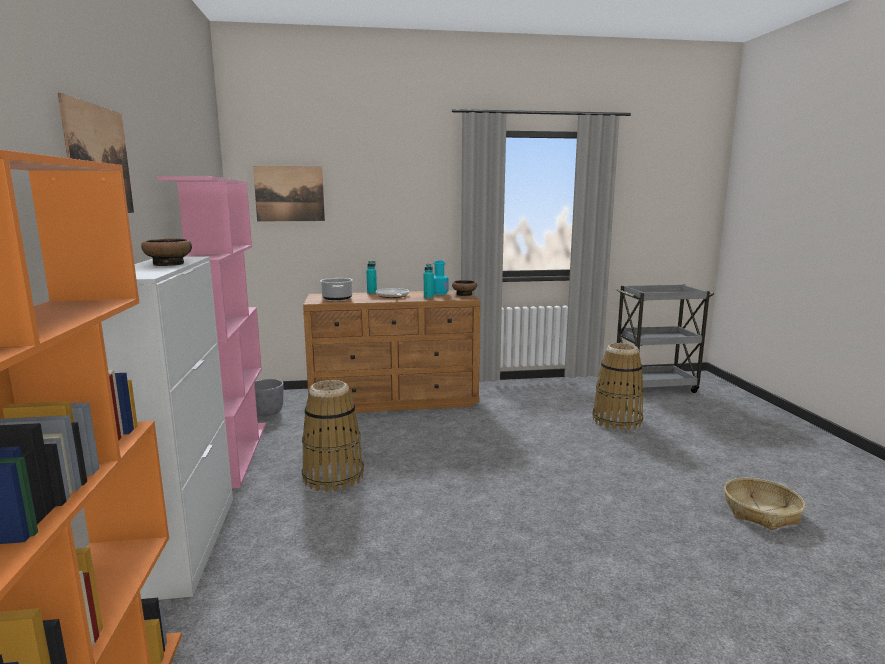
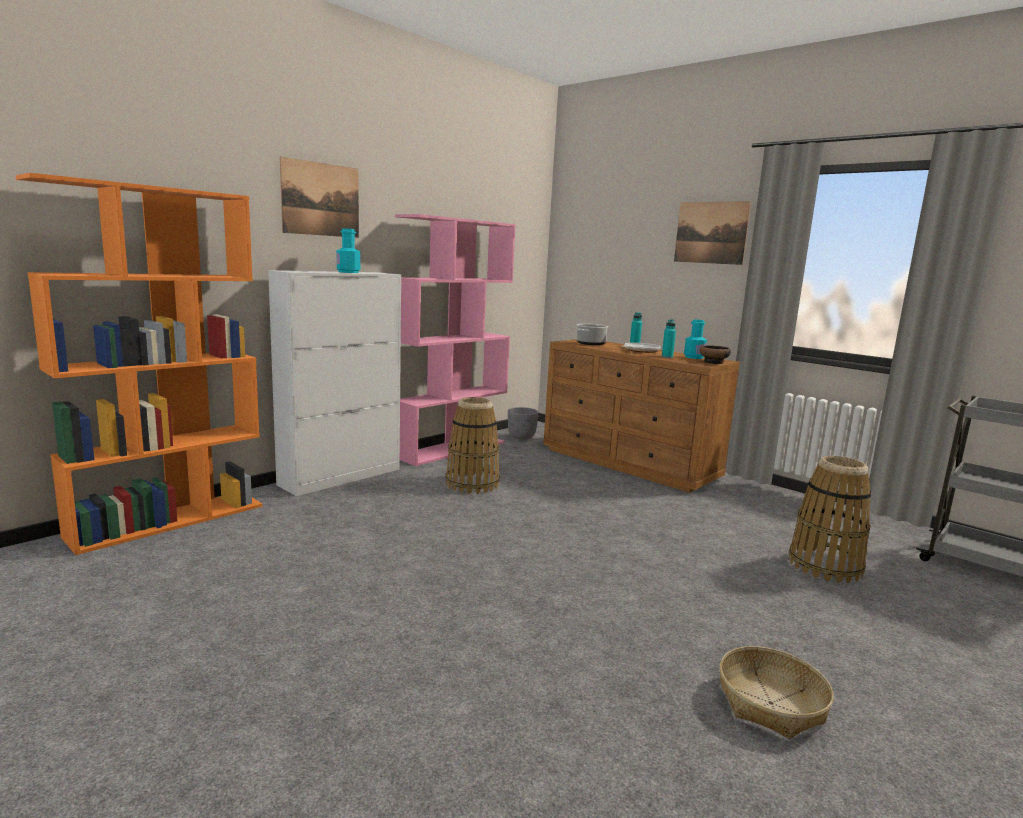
camera: 50 degrees right, 0 degrees up
bowl [141,239,192,266] -> turquoise bottle [337,228,360,273]
picture [253,166,325,221] -> picture moved to [674,201,751,265]

